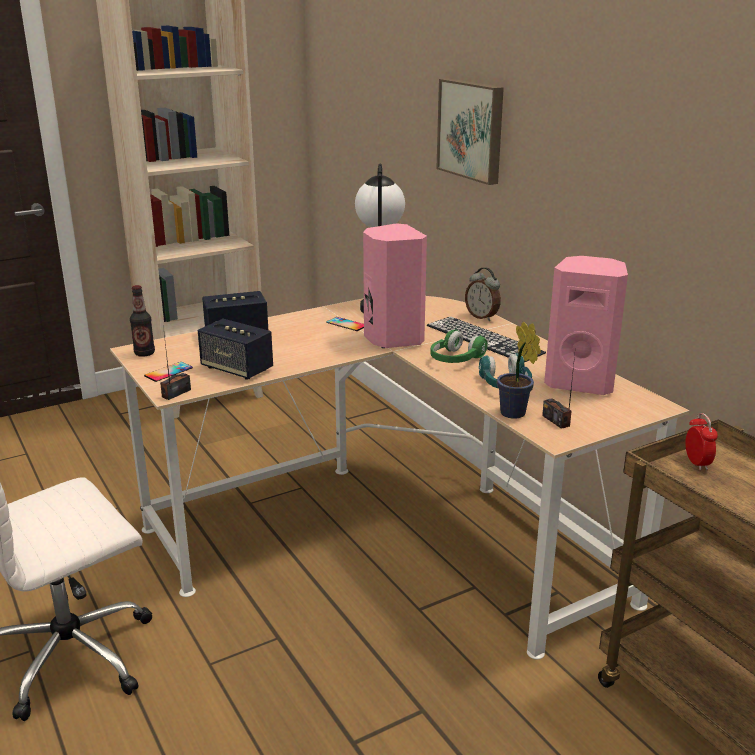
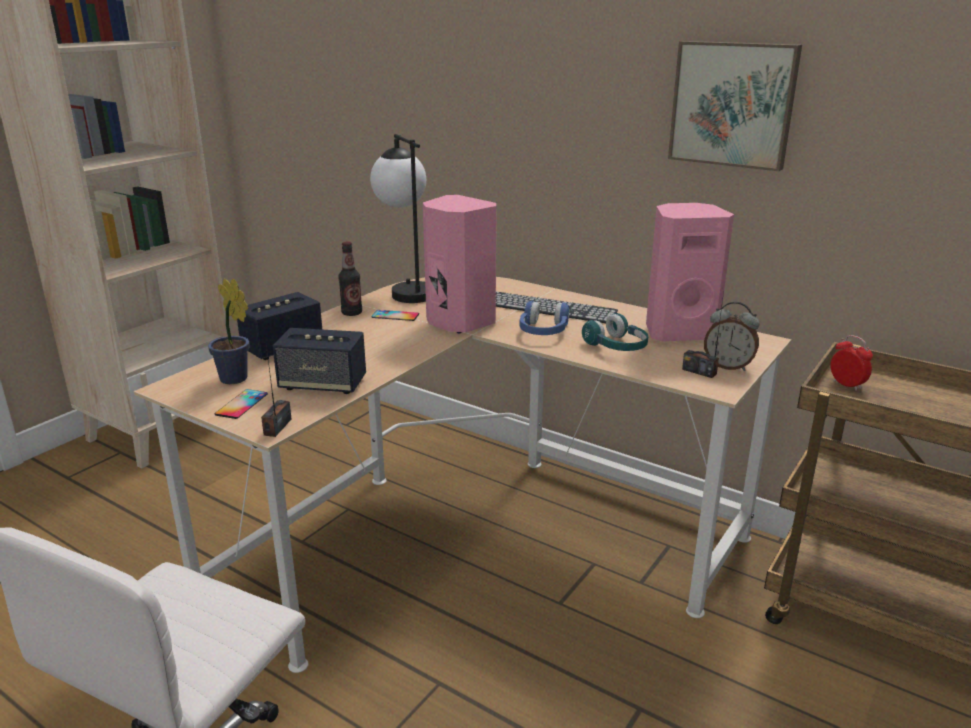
camera: 25 degrees left, 0 degrees up
bottle [130,285,155,357] -> bottle moved to [338,241,362,316]
green headphones [431,330,488,363] -> blue headphones [519,301,570,335]
picture [436,78,504,185] -> picture moved to [668,41,802,171]
alarm clock [465,267,501,321] -> alarm clock moved to [704,301,759,371]
potted plant [497,322,541,419] -> potted plant moved to [208,279,249,384]

